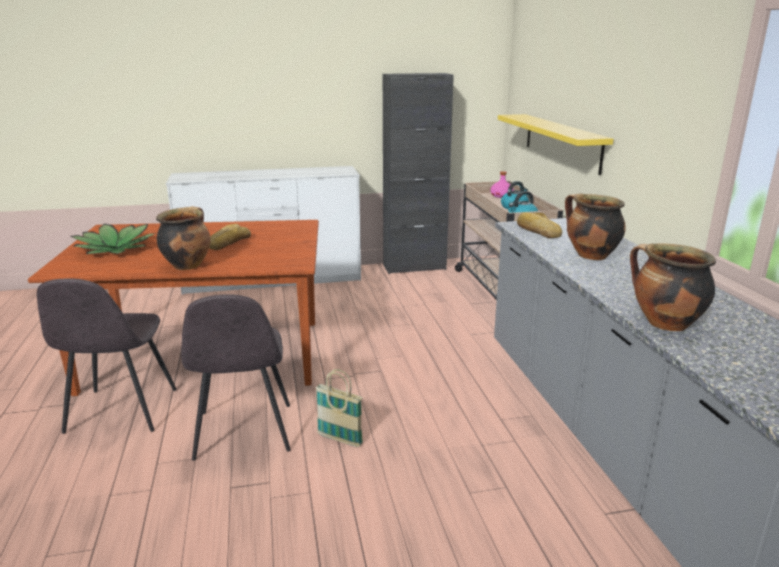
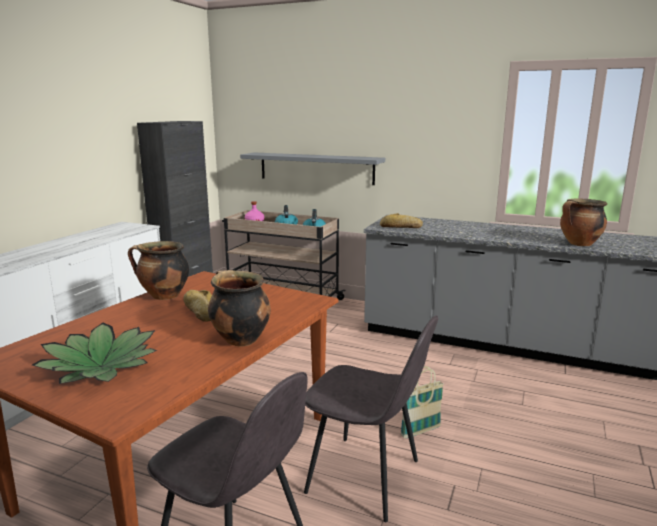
camera: 55 degrees left, 5 degrees down
yellow shelf [498,114,614,175] -> grey shelf [240,153,385,185]
cooking pot [565,194,626,260] -> cooking pot moved to [128,241,189,300]

